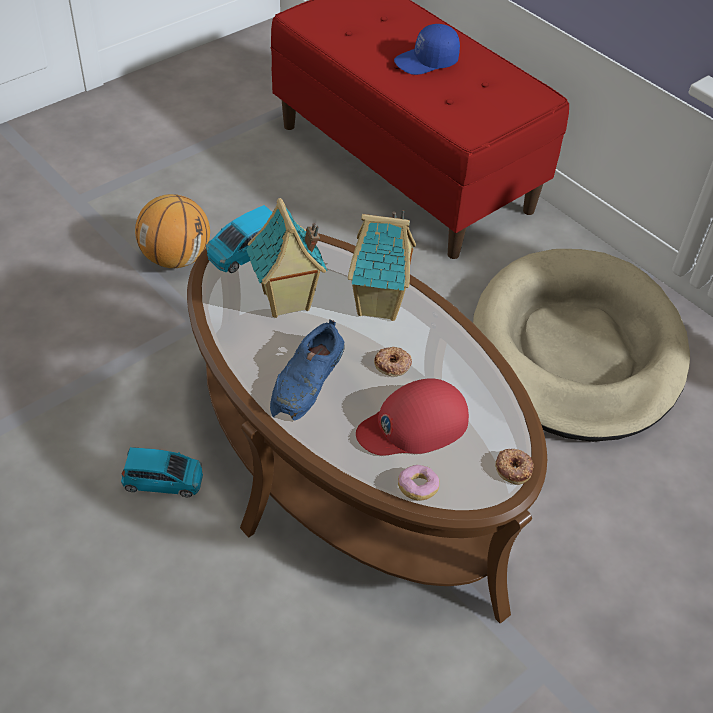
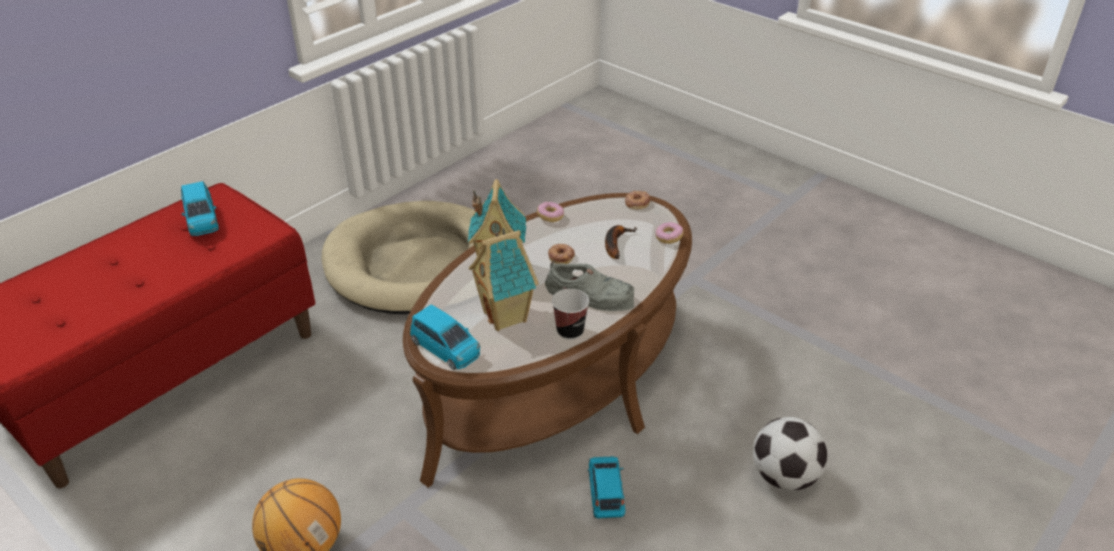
camera: 95 degrees left, 10 degrees down
blue shoe [270,319,345,420] -> grey shoe [545,261,634,311]
red cap [356,378,469,456] -> banana [605,225,637,259]
blue cap [394,24,460,75] -> none
none -> blue toy car [181,181,219,236]
none -> donut [537,202,564,222]
none -> cup [552,289,589,340]
none -> football [753,417,827,491]

